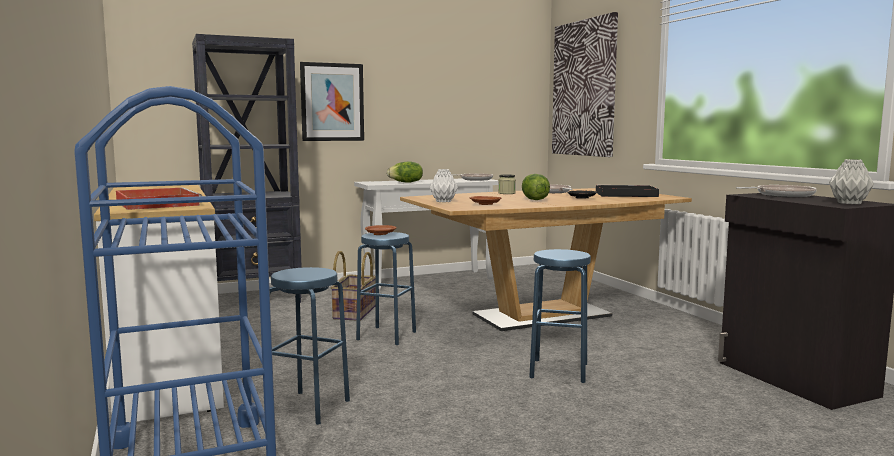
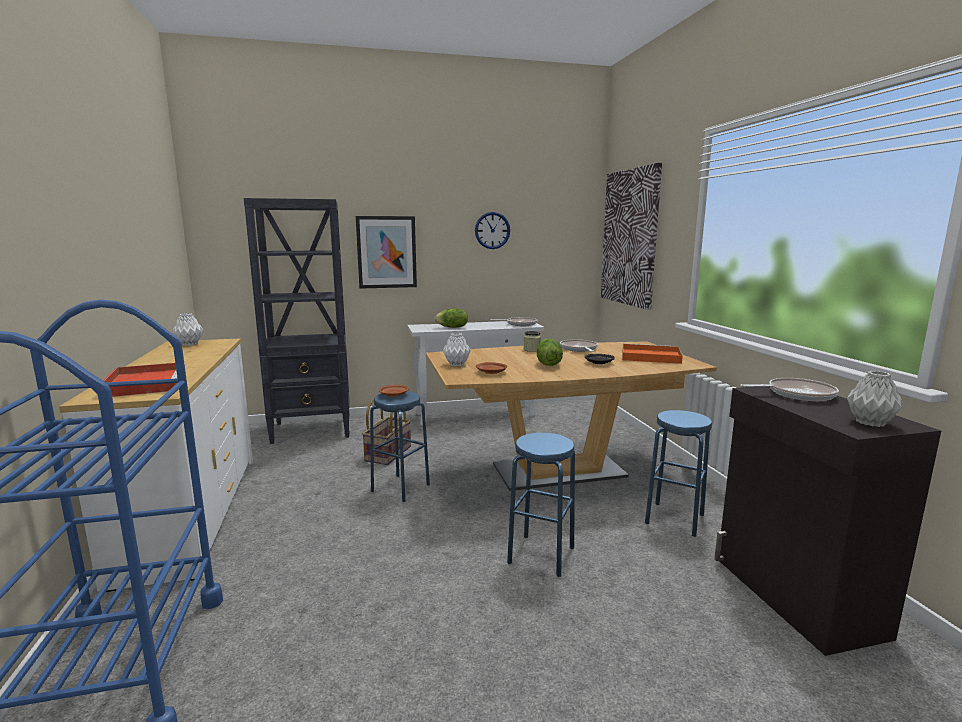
camera: 10 degrees right, 5 degrees up
blue stool [270,267,350,425] -> blue stool moved to [645,410,712,537]
black tray [596,185,659,197] -> orange tray [622,344,683,364]
none -> white vase [173,313,203,346]
none -> wall clock [475,212,510,249]

